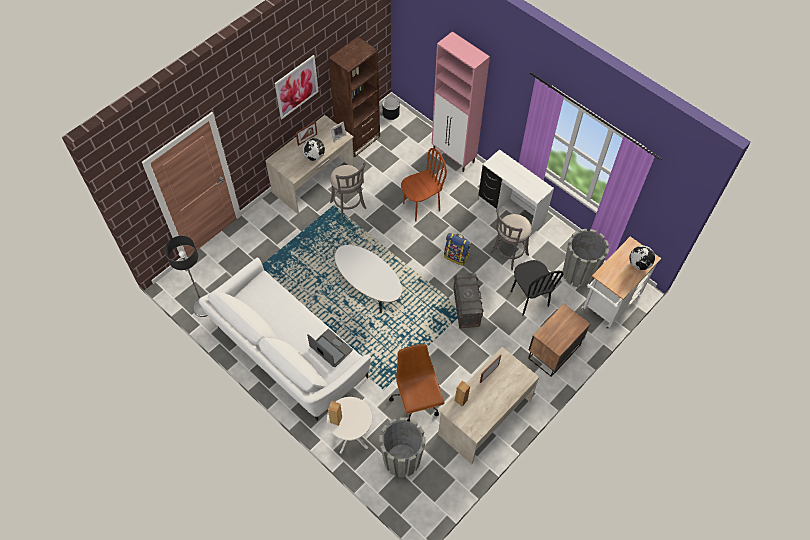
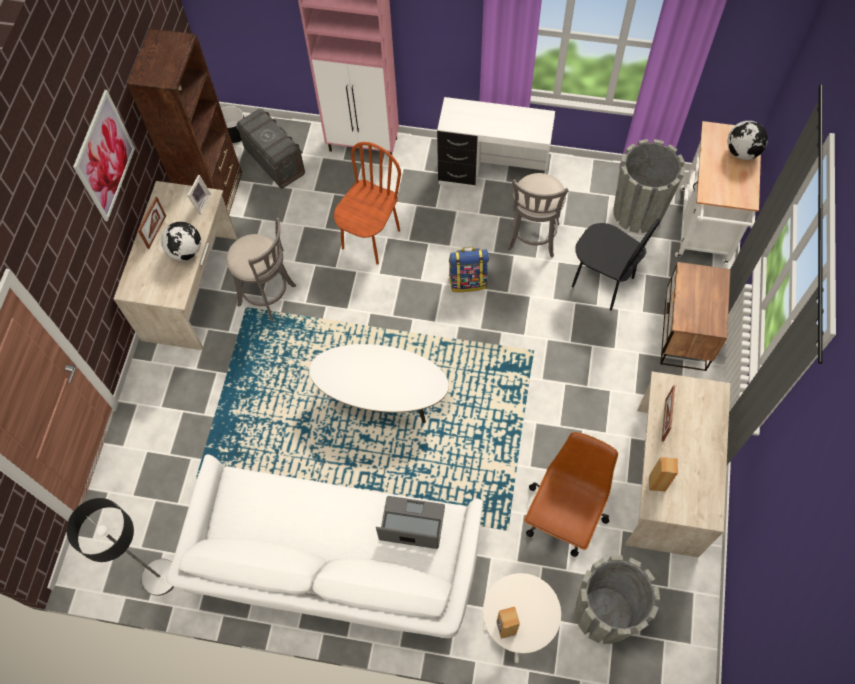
camera: 30 degrees left, 5 degrees up
brown office chair [389,344,445,422] -> brown office chair turned 75 degrees clockwise [524,432,618,557]
grey storage box [453,273,484,328] -> grey storage box moved to [236,108,305,189]

